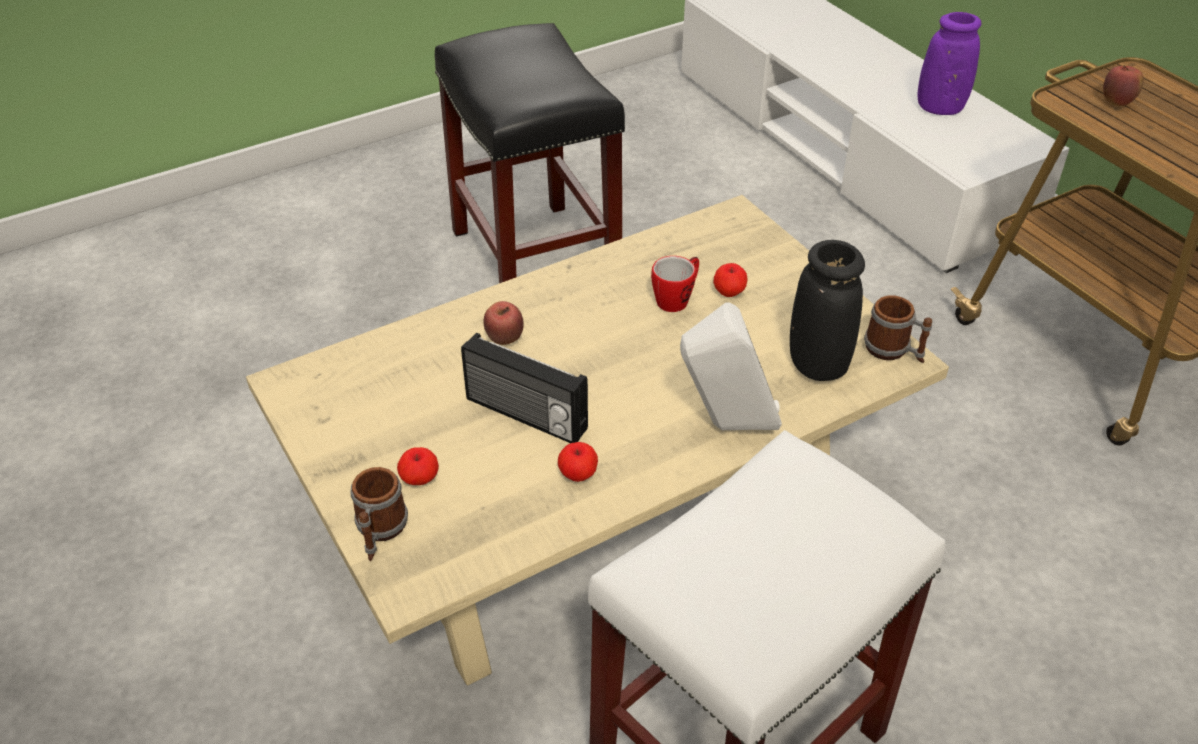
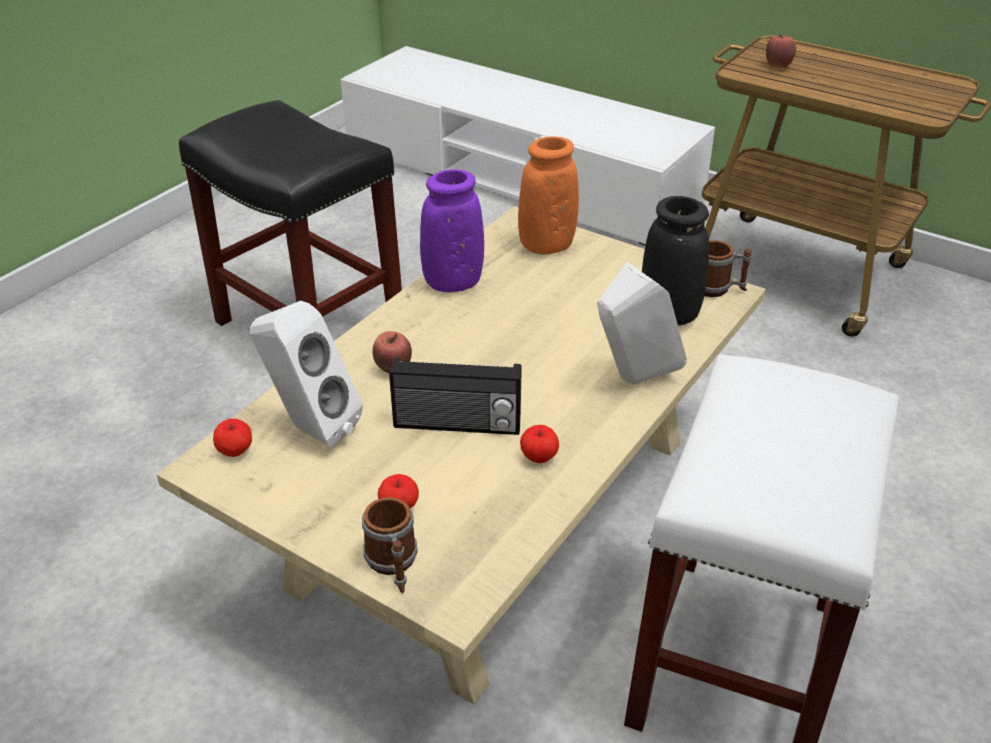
camera: 25 degrees left, 5 degrees down
mug [651,256,699,312] -> none
apple [713,263,748,297] -> apple moved to [213,418,252,457]
purple vase [917,12,981,115] -> purple vase moved to [420,169,484,292]
none -> white speaker [250,301,363,448]
none -> orange vase [518,136,579,254]

